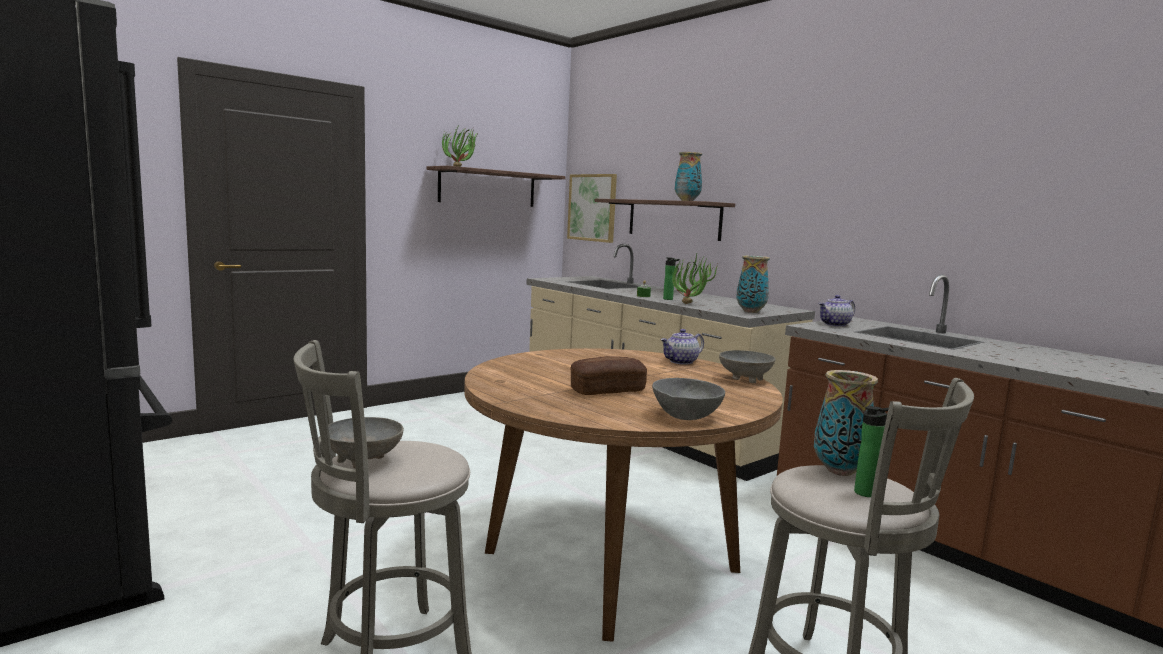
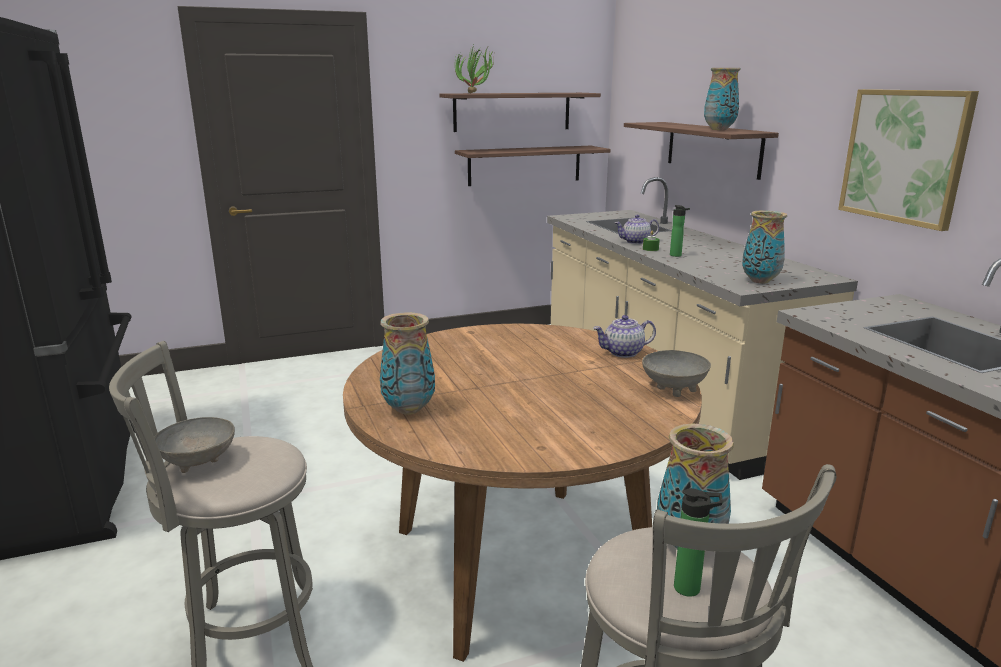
camera: 20 degrees right, 10 degrees up
picture [567,174,617,243] -> picture moved to [838,89,979,231]
bread [570,356,647,395] -> none
grey bowl [652,378,725,420] -> none
potted plant [672,254,718,304] -> none
teapot [818,295,855,327] -> teapot moved to [615,215,659,244]
none -> vase [380,312,435,415]
none -> shelf [455,146,611,186]

